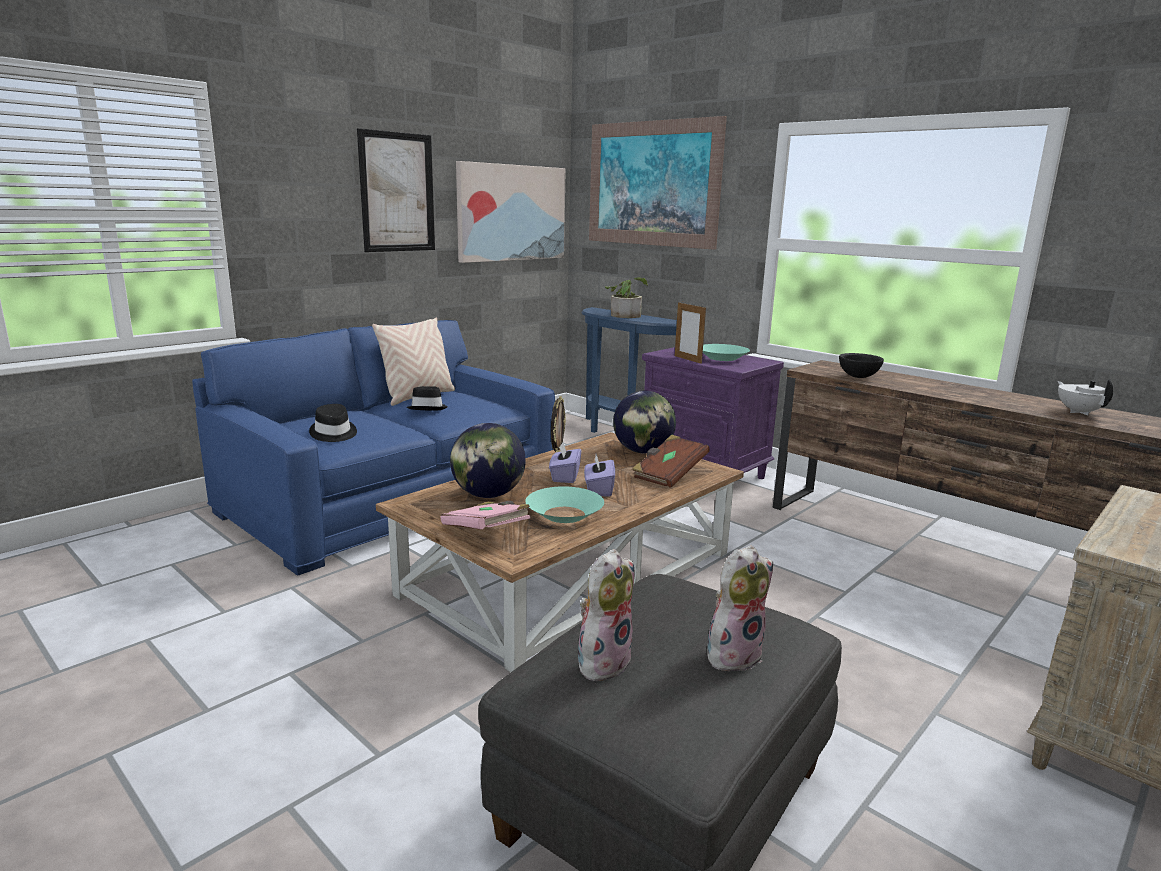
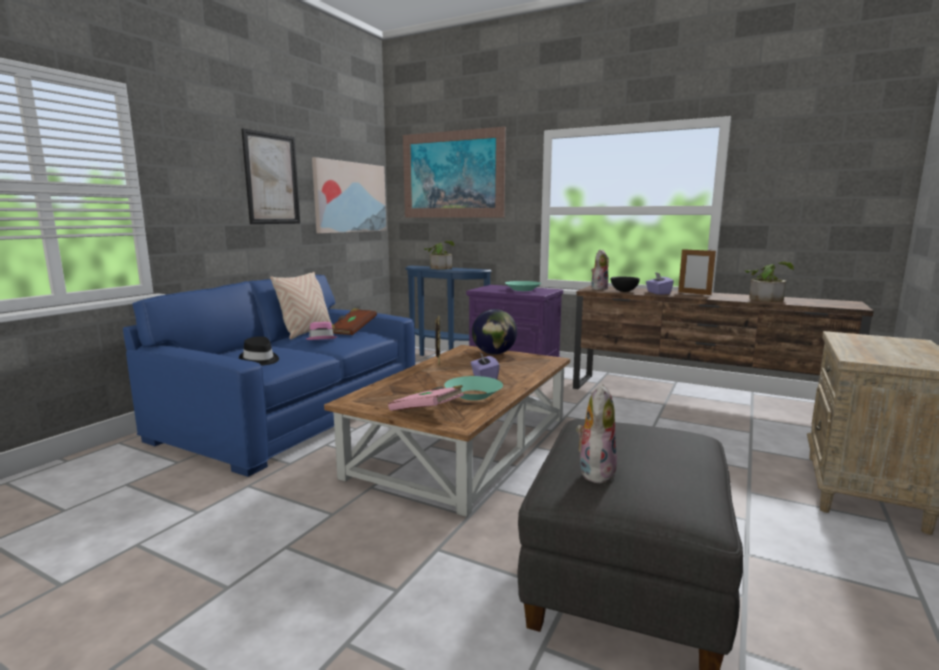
camera: 15 degrees left, 5 degrees down
black hat [407,386,447,411] -> pink hat [306,322,338,340]
globe [450,423,526,498] -> none
purple tissue box [549,442,581,483] -> purple tissue box moved to [646,272,674,295]
brown book [632,435,710,488] -> brown book moved to [332,308,377,335]
picture frame [675,302,706,364] -> picture frame moved to [678,249,716,295]
plush toy [707,545,773,671] -> plush toy moved to [591,250,609,290]
white teapot [1057,379,1113,415] -> potted plant [745,262,794,302]

